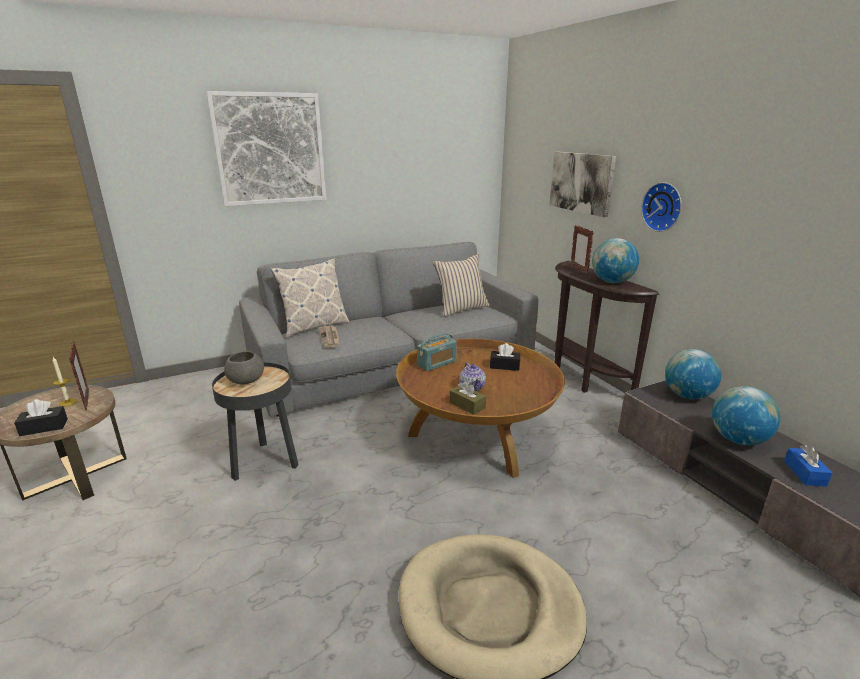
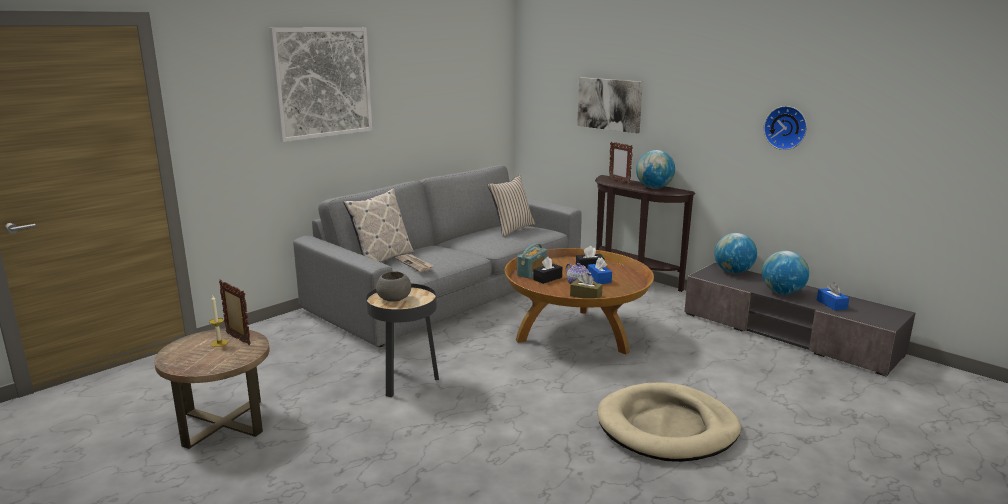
camera: 20 degrees left, 5 degrees down
black tissue box [14,399,68,436] -> black tissue box moved to [533,257,562,284]
wall clock [641,182,682,232] -> wall clock moved to [764,106,807,150]
none -> blue tissue box [588,257,612,284]

